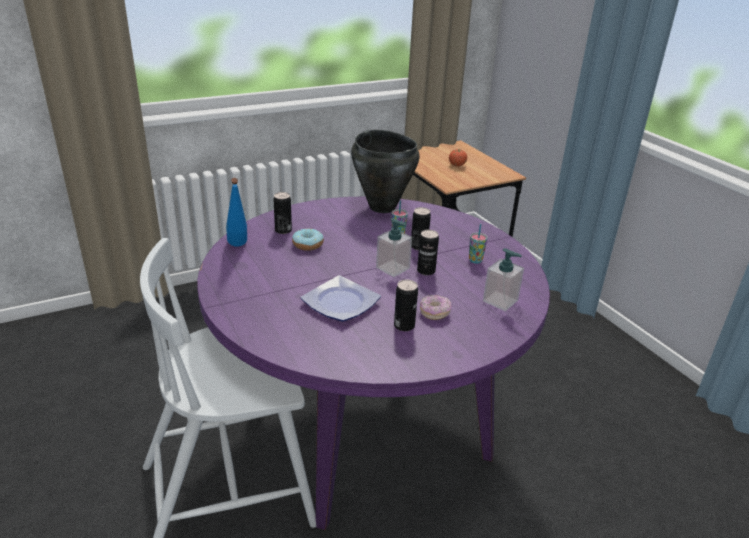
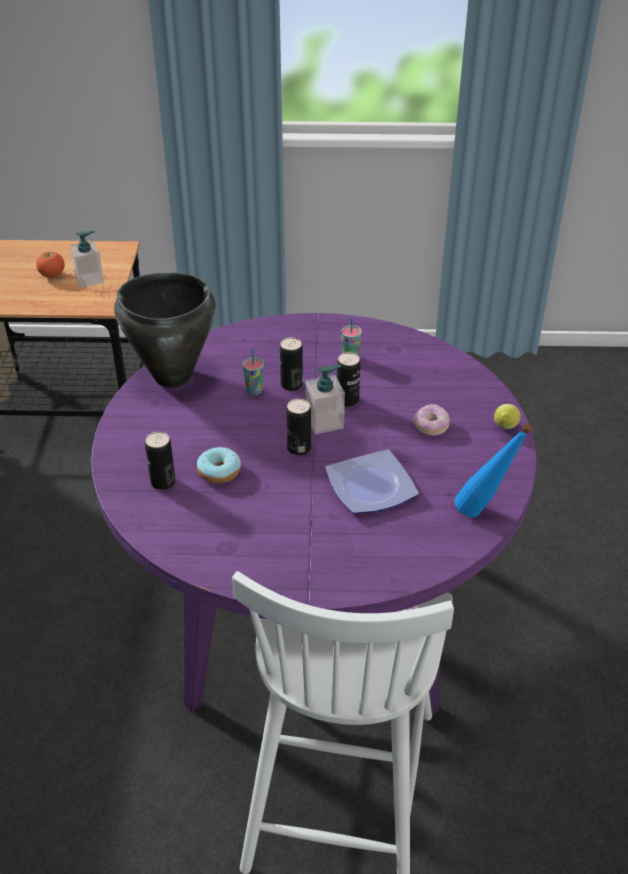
camera: 60 degrees left, 10 degrees up
blue bottle [226,178,247,247] -> blue bottle moved to [454,424,532,517]
can [394,279,418,331] -> can moved to [286,399,311,455]
soap dispenser [483,248,524,311] -> soap dispenser moved to [70,230,104,288]
none -> lemon [494,404,521,429]

